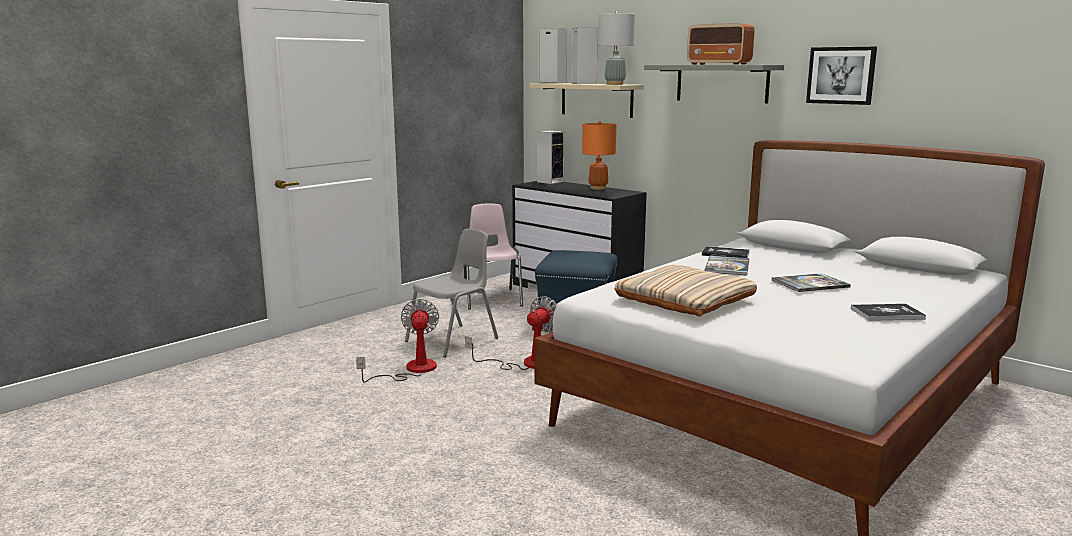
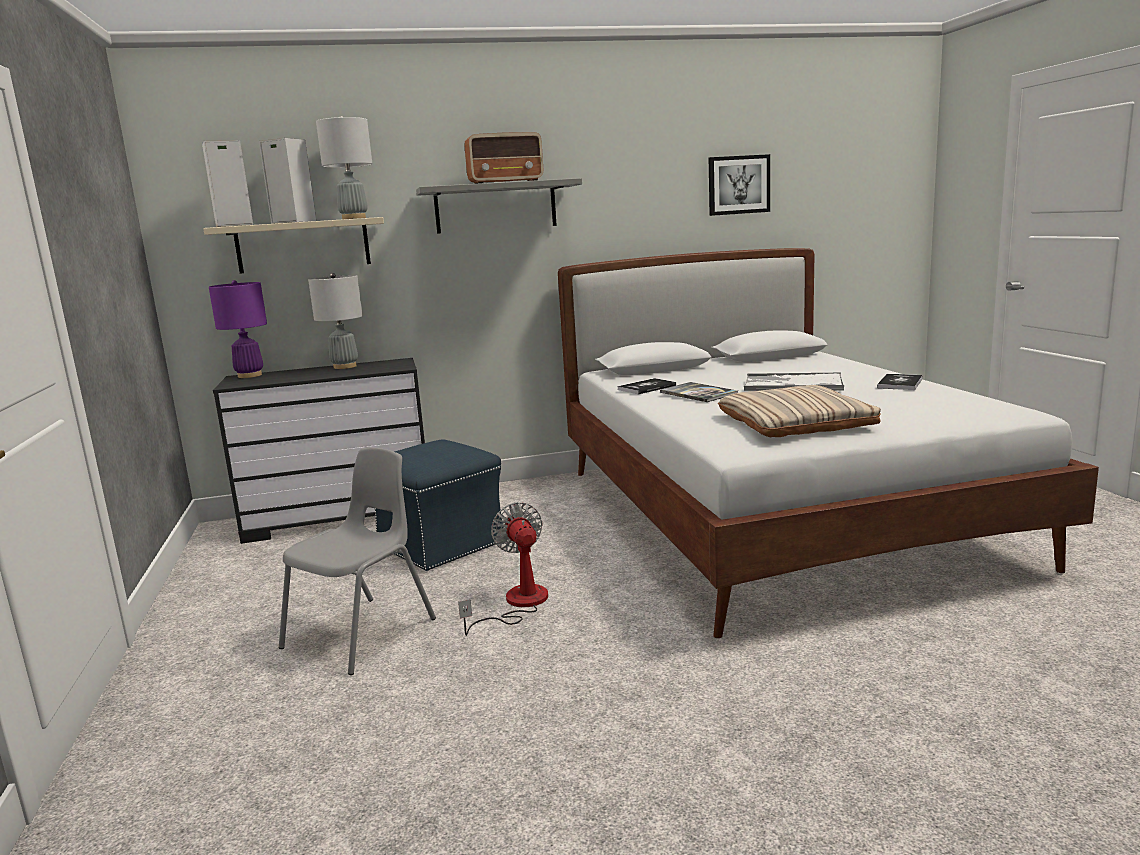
camera: 55 degrees left, 0 degrees up
fan [356,299,439,383] -> none
grey chair [405,229,498,357] -> grey chair turned 45 degrees clockwise [279,448,436,675]
pink chair [464,203,523,309] -> none
speaker [537,130,565,184] -> purple table lamp [209,280,267,378]
orange table lamp [582,121,617,190] -> grey table lamp [308,273,363,369]
book [771,273,851,292] -> tray [744,373,844,391]
picture [806,47,877,105] -> picture moved to [709,154,770,216]

